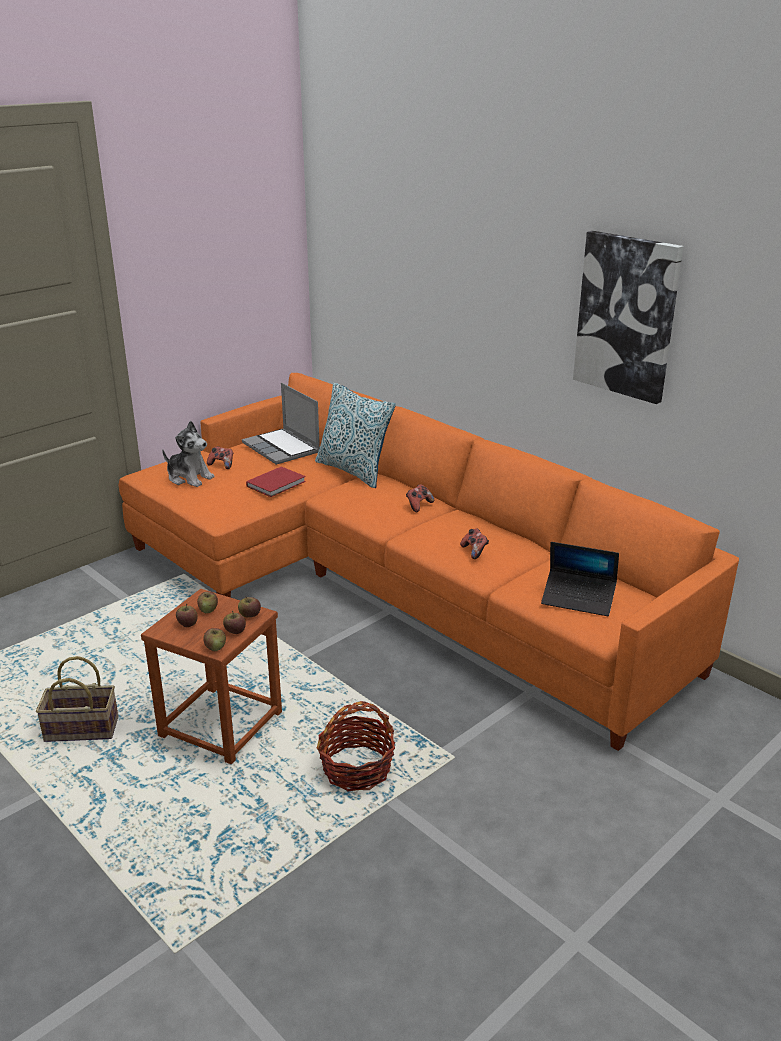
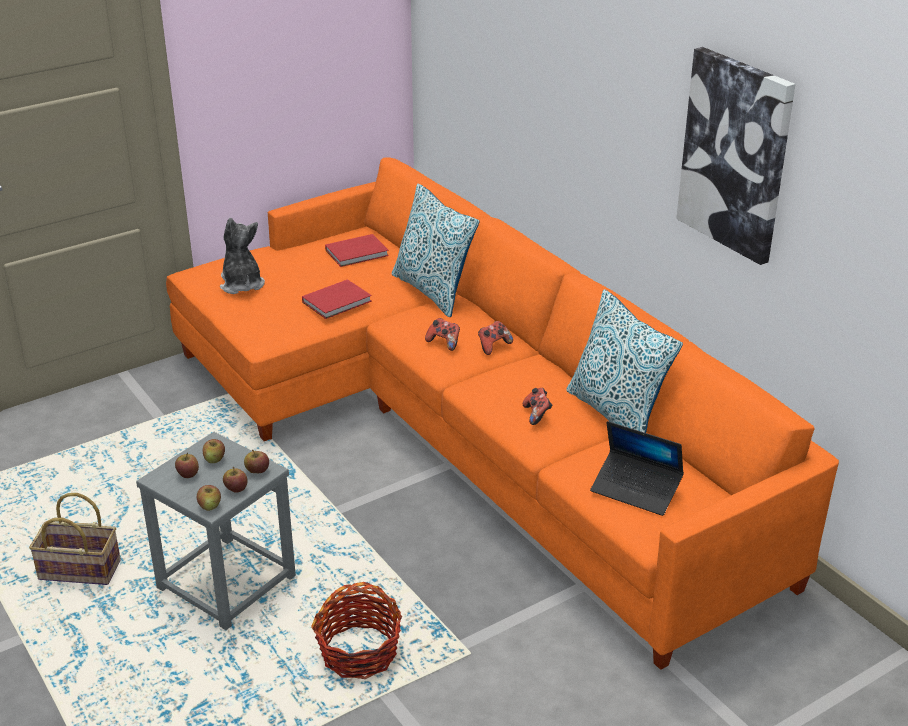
camera: 10 degrees right, 5 degrees up
brown stool [141,589,282,764] -> grey stool [136,432,296,630]
plush toy [162,421,215,487] -> plush toy turned 150 degrees counterclockwise [220,218,265,294]
game controller [207,446,233,469] -> game controller moved to [425,318,460,351]
laptop [242,383,320,465] -> red book [325,234,389,267]
none -> pillow [566,290,683,433]

